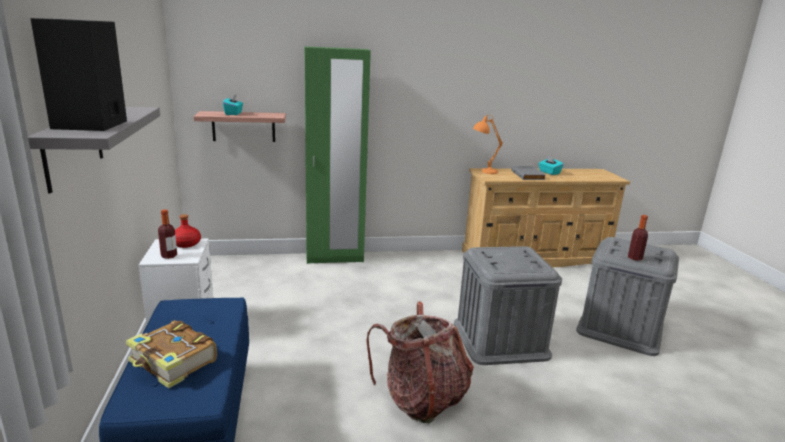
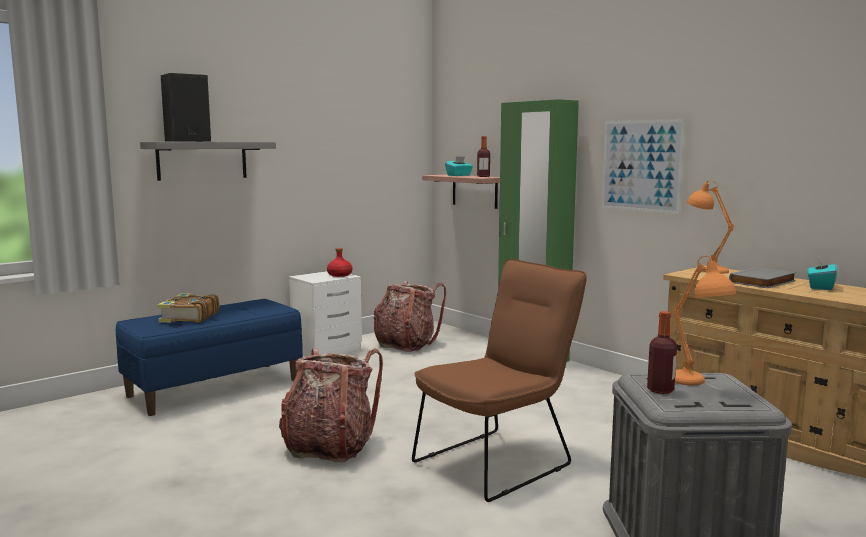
camera: 60 degrees right, 10 degrees down
bottle [158,210,177,259] -> bottle moved to [477,136,490,177]
grey storage box [454,246,562,365] -> brown chair [412,259,587,502]
none -> backpack [374,281,446,352]
none -> picture [601,119,686,214]
none -> orange table lamp [674,256,736,385]

